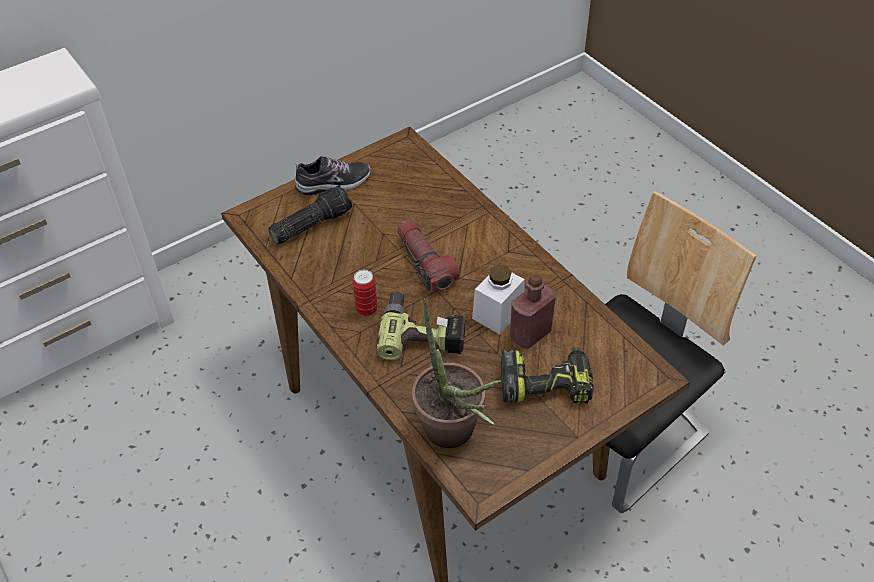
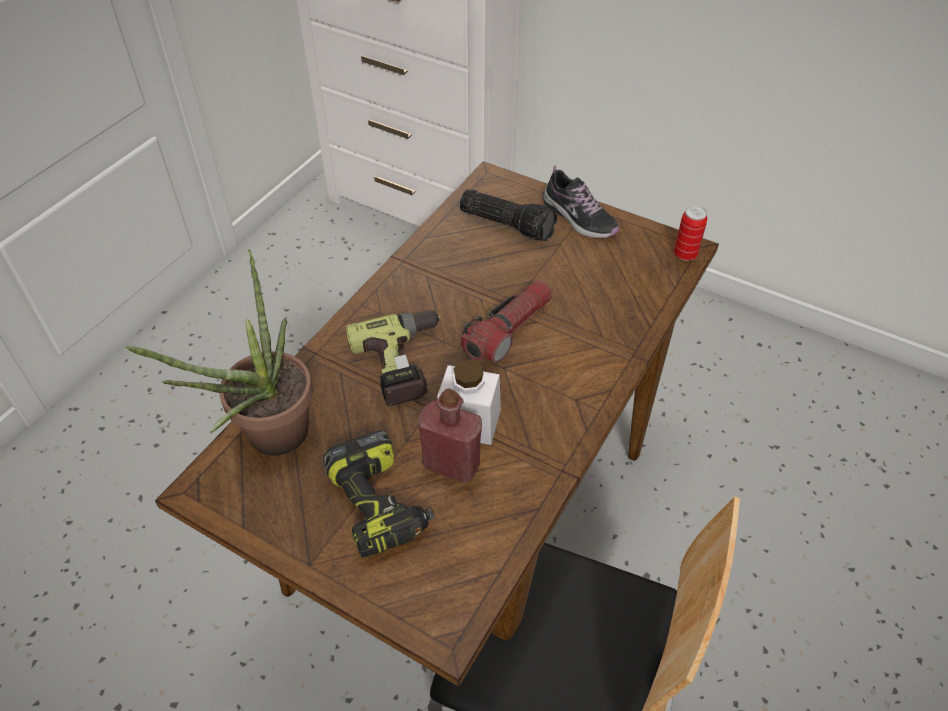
camera: 65 degrees right, 0 degrees up
can [353,270,378,316] -> can moved to [674,205,707,261]

